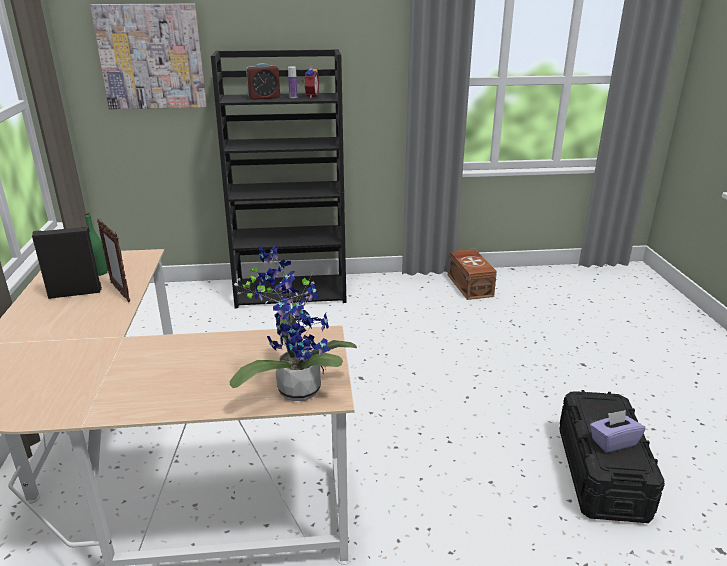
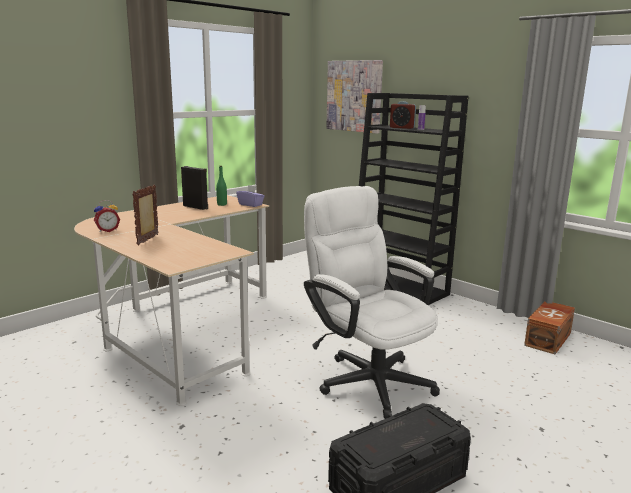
camera: 50 degrees right, 10 degrees down
picture frame [97,219,130,302] -> picture frame moved to [132,185,159,245]
potted plant [230,245,357,401] -> none
alarm clock [302,63,319,98] -> alarm clock moved to [94,200,120,232]
purple tissue box [590,410,645,453] -> purple tissue box moved to [236,185,265,207]
none -> white office chair [304,186,440,419]

